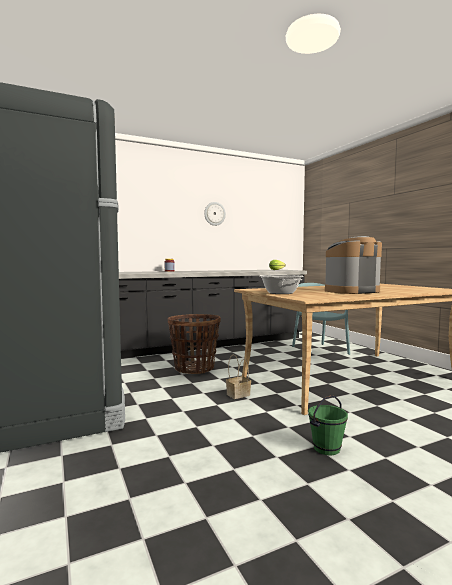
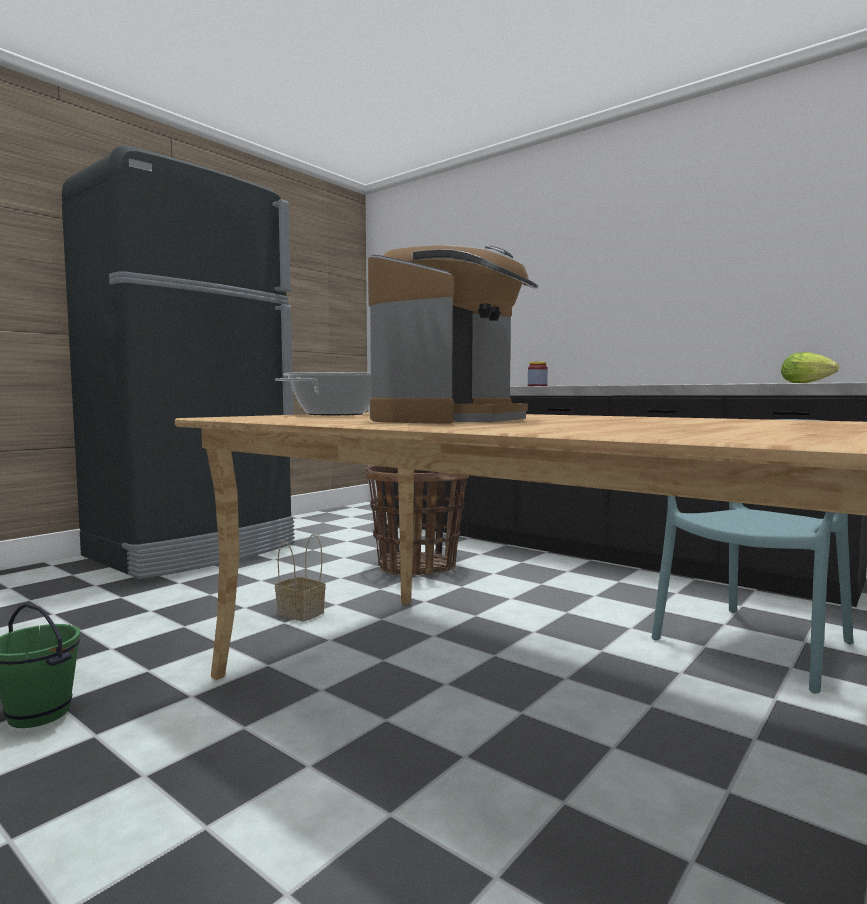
camera: 65 degrees right, 0 degrees up
wall clock [204,202,226,226] -> none
coffee machine [325,236,382,294] -> coffee machine turned 75 degrees clockwise [368,245,539,424]

